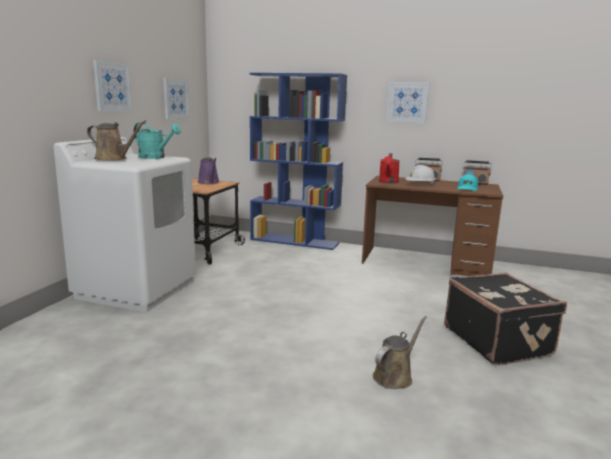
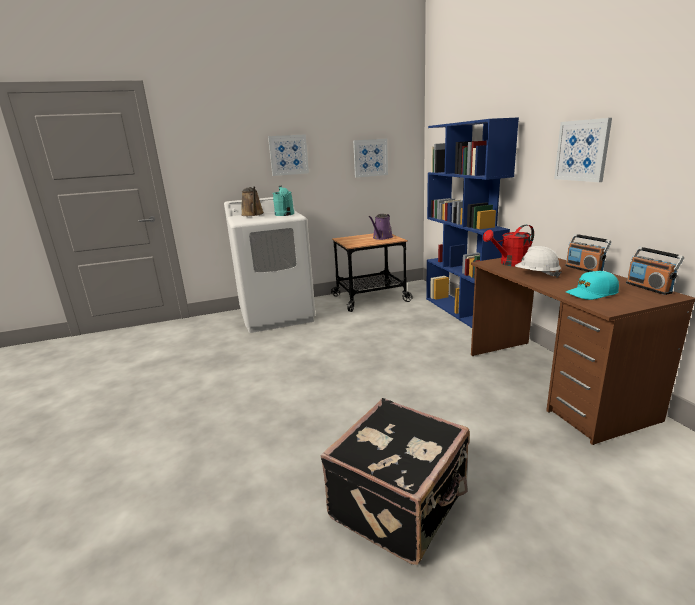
camera: 55 degrees right, 5 degrees up
brown watering can [373,316,427,389] -> none

